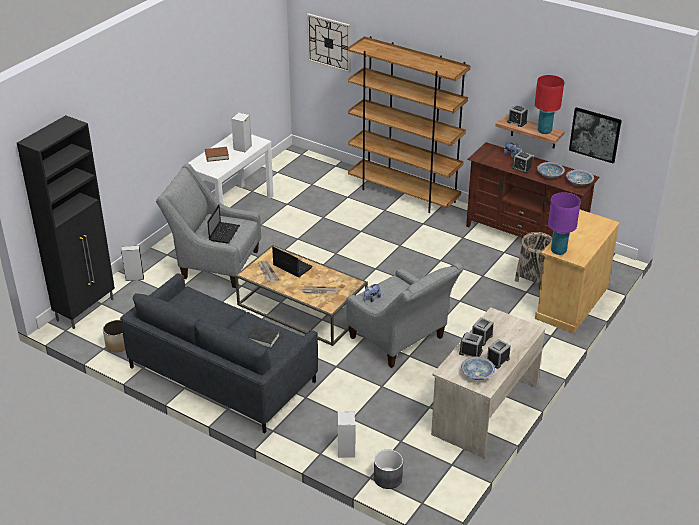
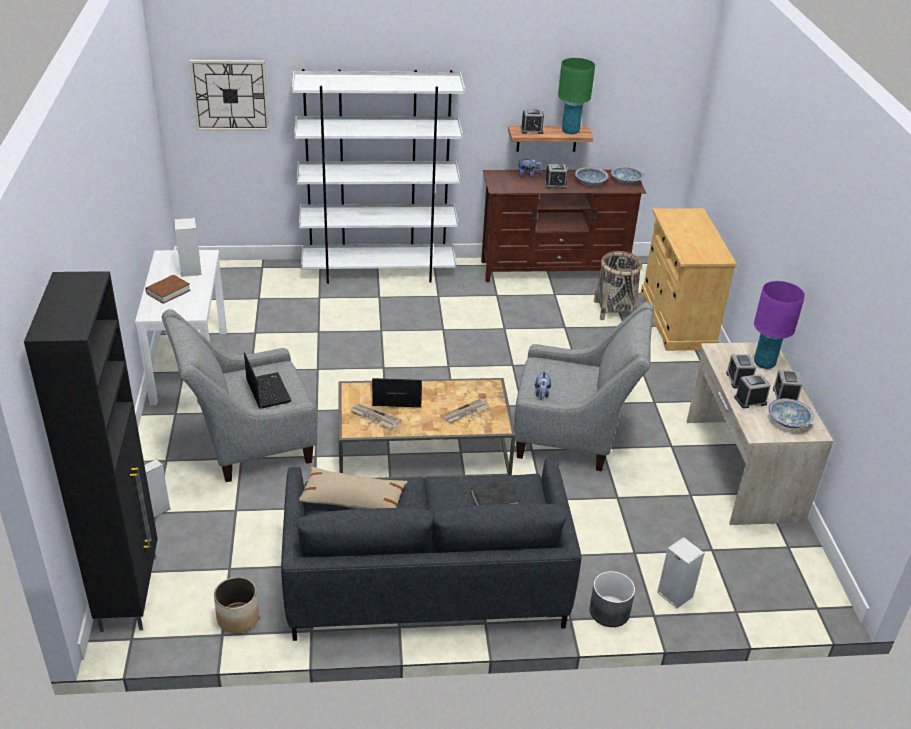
camera: 40 degrees left, 0 degrees up
brown bookcase [348,36,471,213] -> white bookcase [292,69,465,284]
grey planter [374,450,403,489] -> grey planter moved to [589,571,635,627]
red table lamp [535,75,564,134] -> green table lamp [558,58,595,134]
purple table lamp [548,192,581,255] -> purple table lamp moved to [754,281,805,369]
picture [569,107,622,163] -> none
none -> beige pillow [299,467,408,509]

